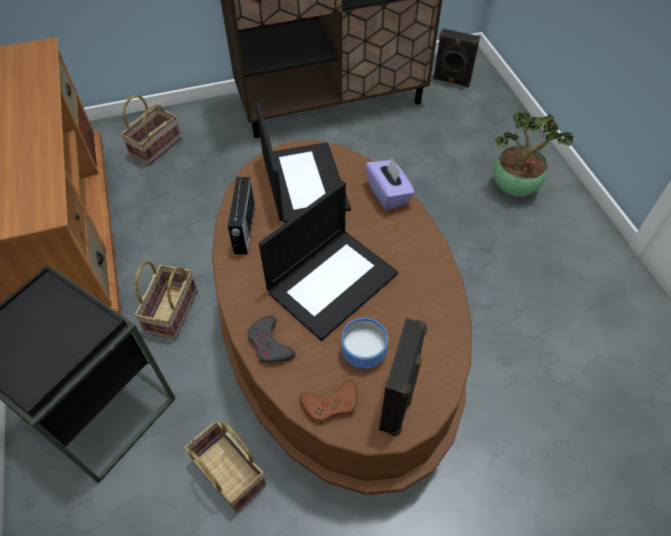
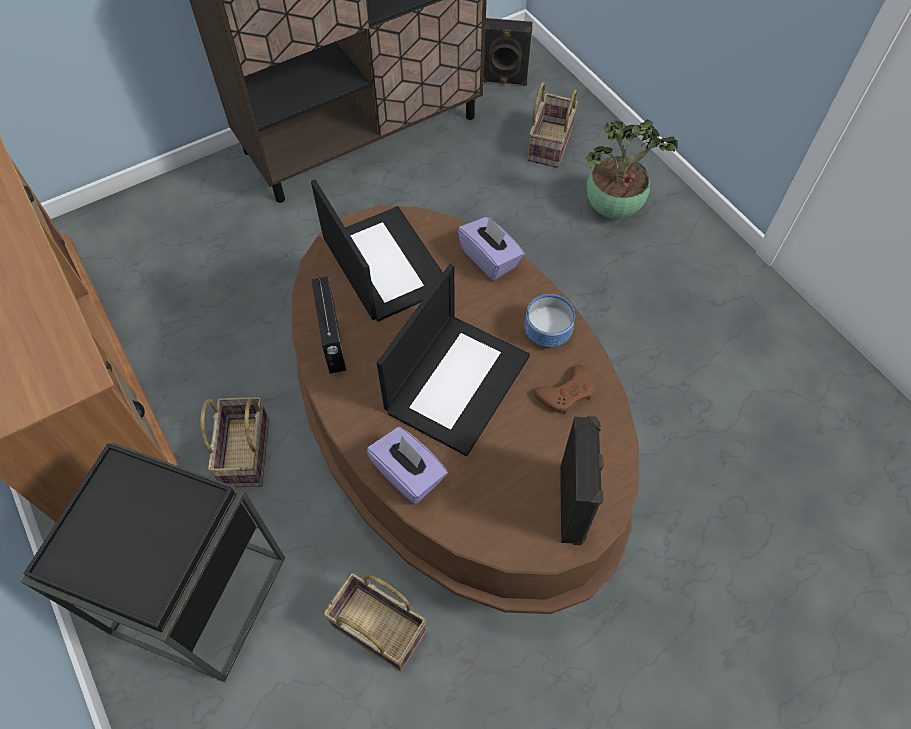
camera: 15 degrees left, 5 degrees up
basket [121,95,181,166] -> basket moved to [528,82,578,168]
grey game controller [248,315,295,362] -> purple tissue box [366,427,448,504]
brown game controller [300,379,357,424] -> brown game controller moved to [534,365,595,414]
bowl [341,318,388,369] -> bowl moved to [524,294,575,347]

